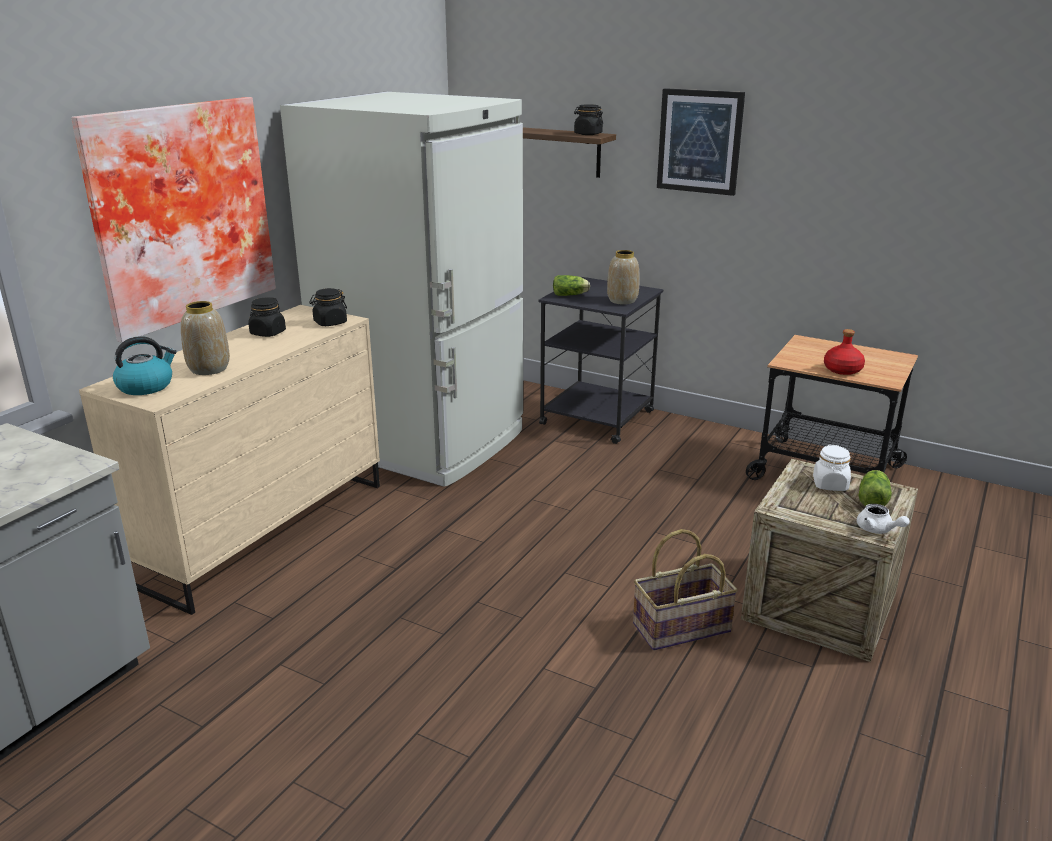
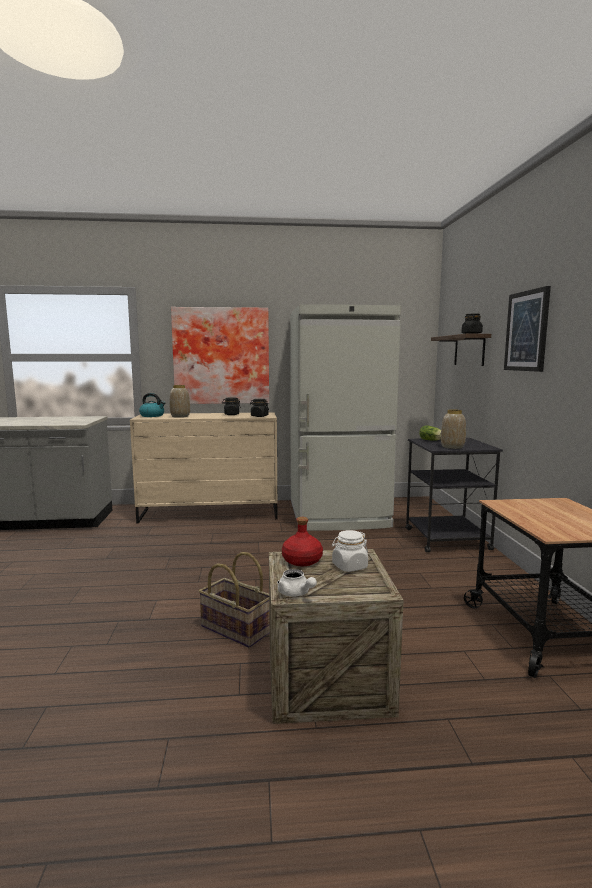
camera: 55 degrees right, 15 degrees down
red bottle [824,329,865,375] -> red bottle moved to [282,517,323,566]
white teapot [857,504,910,534] -> white teapot turned 60 degrees counterclockwise [277,569,317,597]
lettuce [858,470,892,506] -> none

